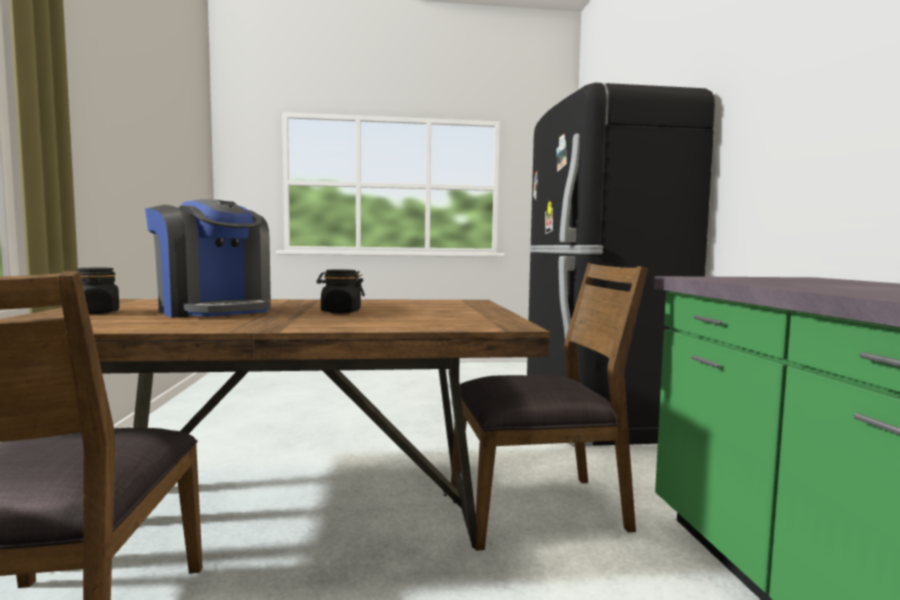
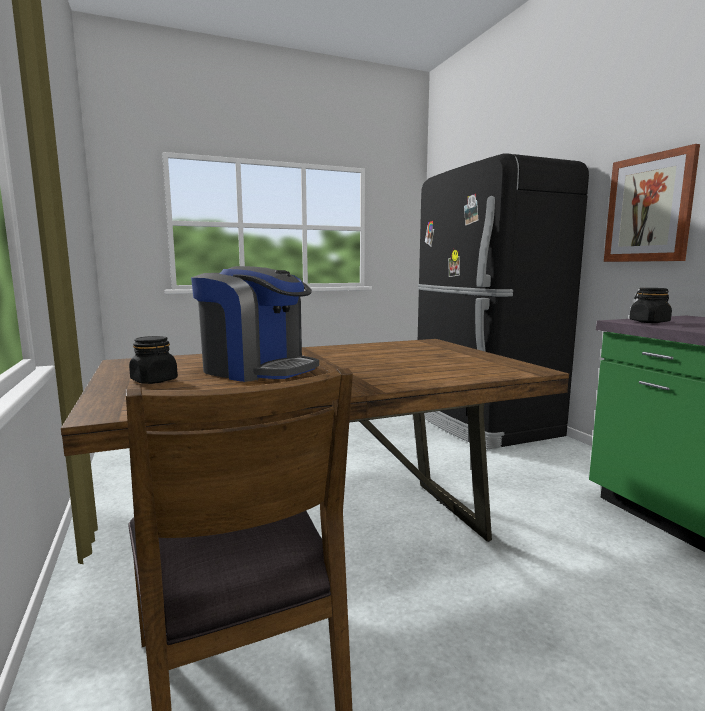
camera: 15 degrees left, 5 degrees up
black jar [316,269,365,314] -> black jar moved to [629,288,672,323]
brown chair [451,263,648,551] -> none
none -> picture [604,144,700,262]

